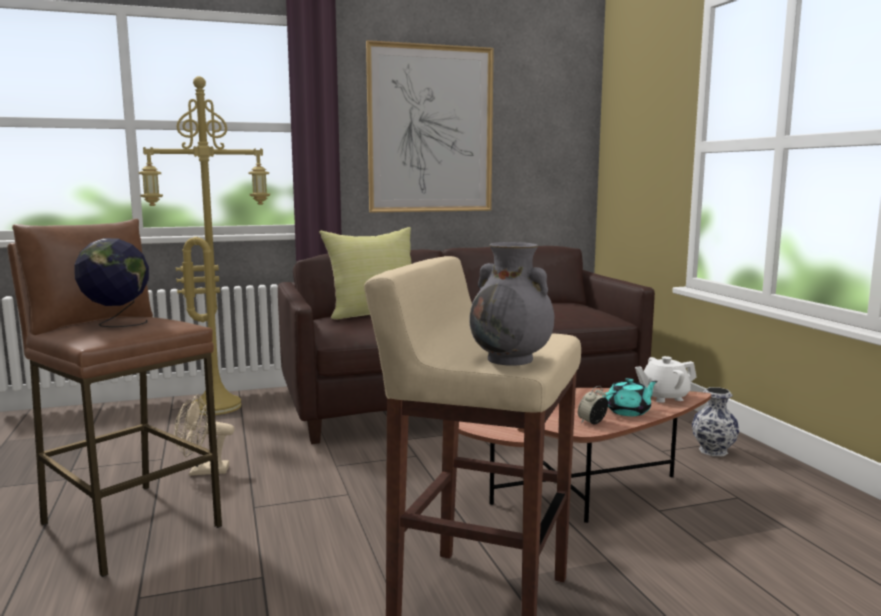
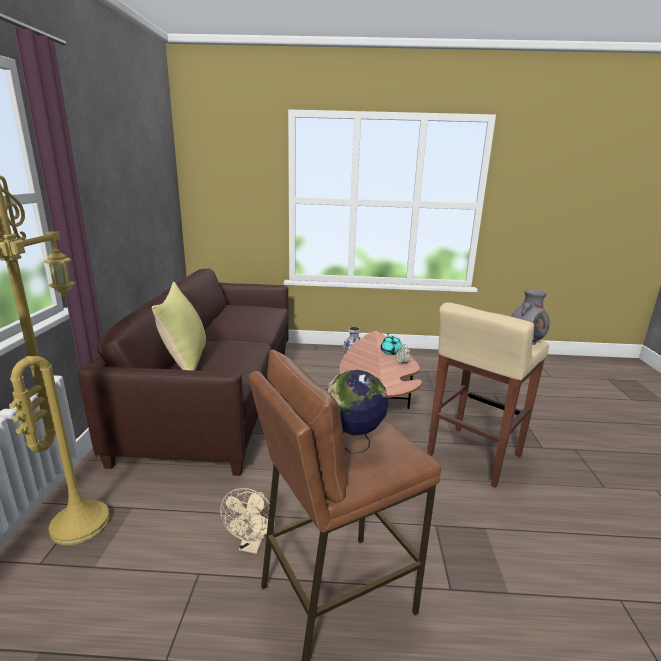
camera: 70 degrees left, 10 degrees up
picture [366,40,494,212] -> none
white teapot [635,356,697,403] -> none

